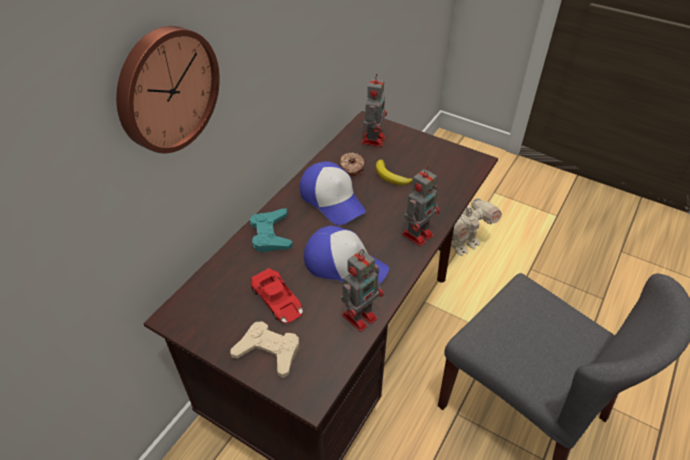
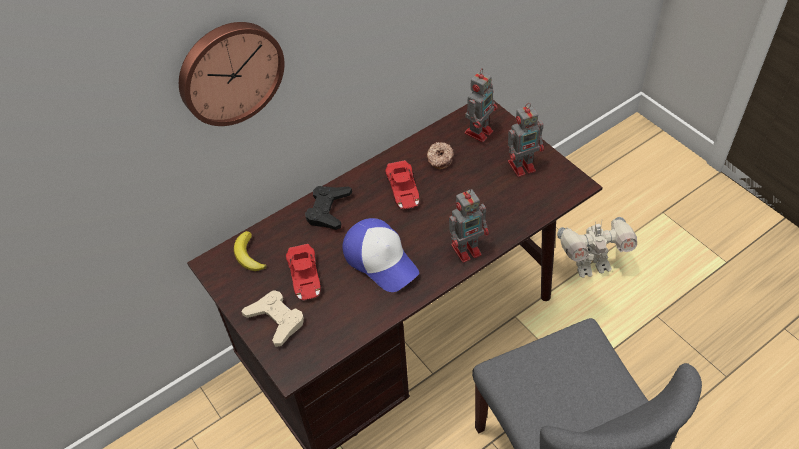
camera: 25 degrees right, 5 degrees up
turquoise game controller [250,208,293,252] -> black game controller [305,186,352,230]
cap [299,161,366,225] -> red toy car [385,160,419,209]
toy robot [341,249,384,332] -> toy robot moved to [508,103,544,177]
banana [375,160,413,186] -> banana moved to [234,231,267,271]

